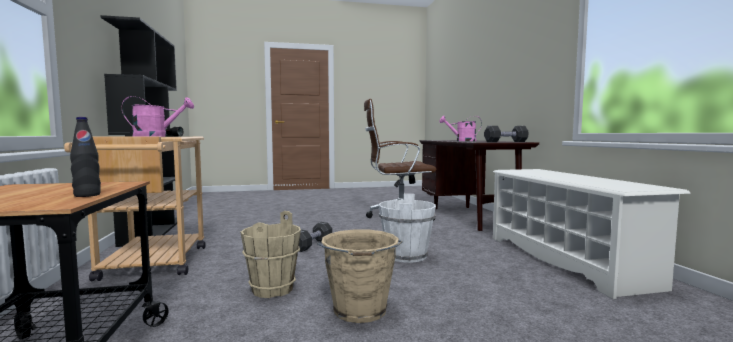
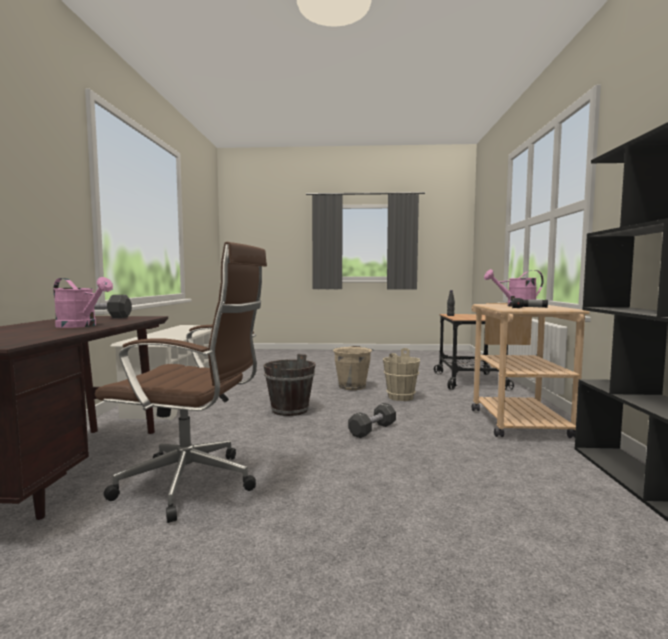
camera: 165 degrees left, 0 degrees up
white bucket [379,194,436,263] -> brown bucket [263,354,316,416]

